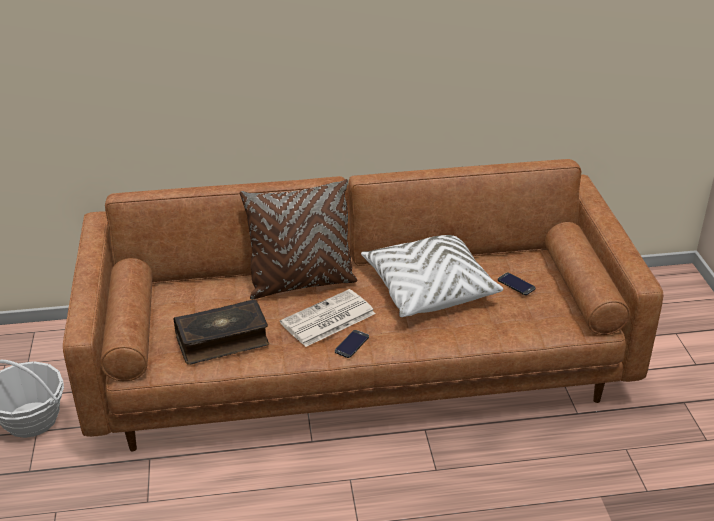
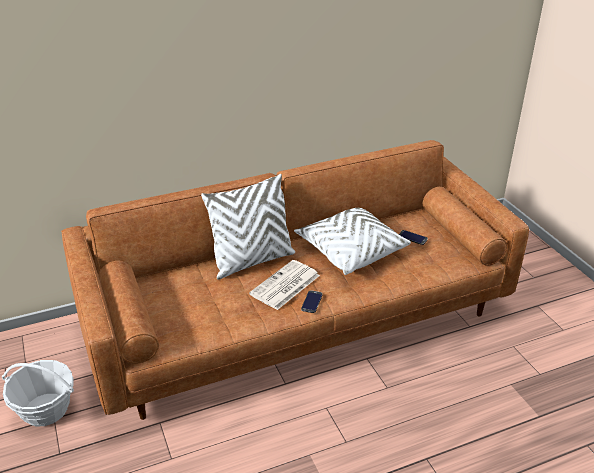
camera: 15 degrees left, 0 degrees up
book [174,300,269,365] -> none
brown pillow [240,179,357,300] -> white pillow [201,174,295,280]

